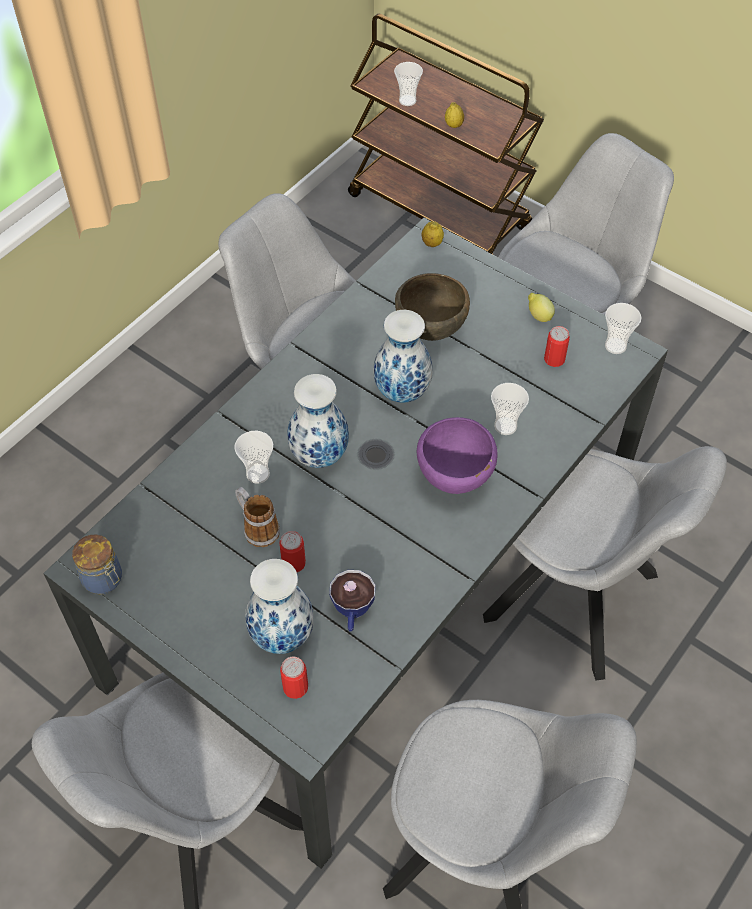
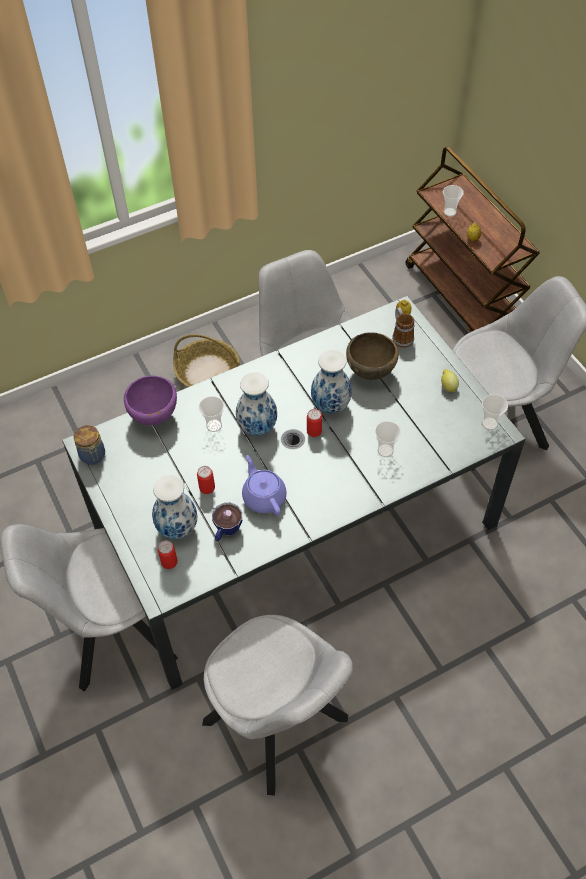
camera: 25 degrees right, 0 degrees up
mug [235,487,280,547] -> mug moved to [392,307,414,348]
purple bowl [417,417,497,494] -> purple bowl moved to [124,376,177,425]
grey chair [483,446,727,681] -> none
can [544,326,570,367] -> can moved to [307,409,322,437]
none -> basket [173,334,240,390]
none -> purple teapot [242,455,287,515]

